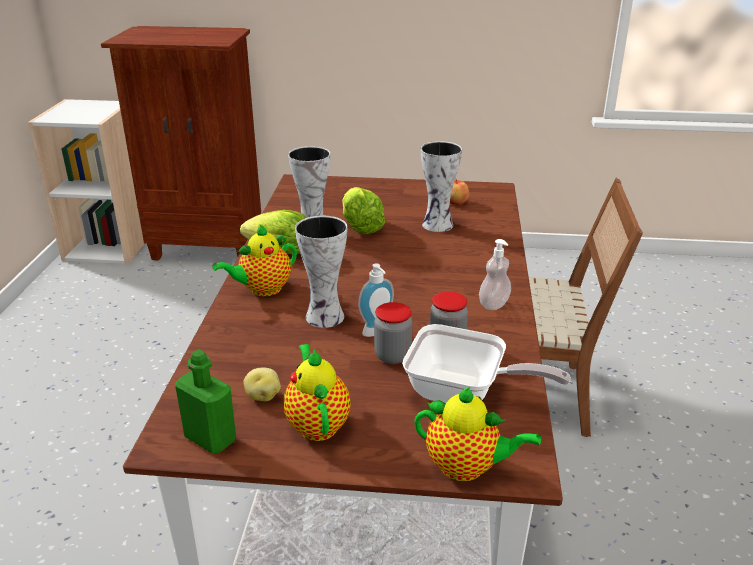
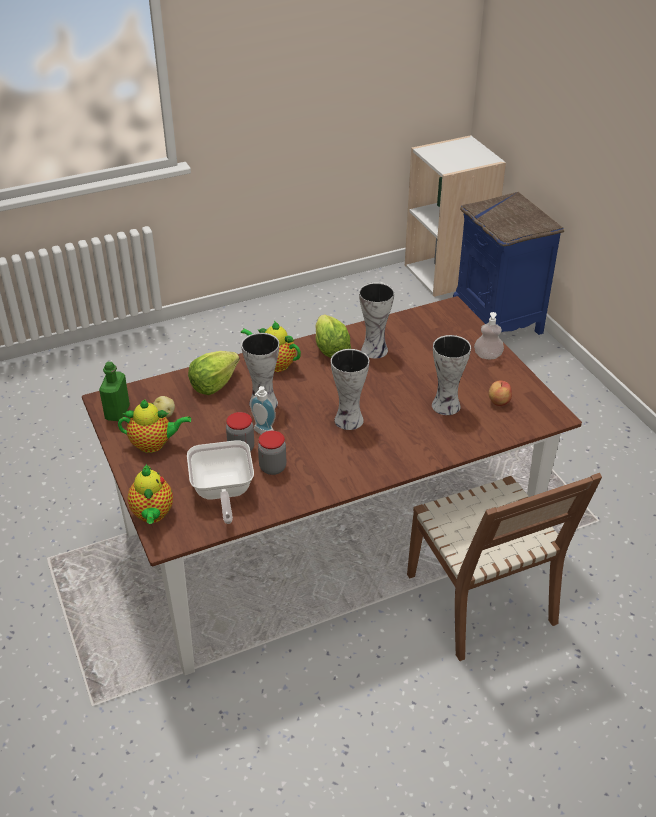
camera: 60 degrees right, 10 degrees up
brown cabinet [101,26,261,260] -> blue nightstand [453,192,564,335]
teapot [284,344,351,441] -> teapot turned 45 degrees clockwise [118,400,191,453]
lettuce [342,187,385,234] -> lettuce moved to [188,351,240,395]
soap dispenser [479,239,511,310] -> soap dispenser moved to [474,312,504,359]
none -> vase [331,349,369,430]

